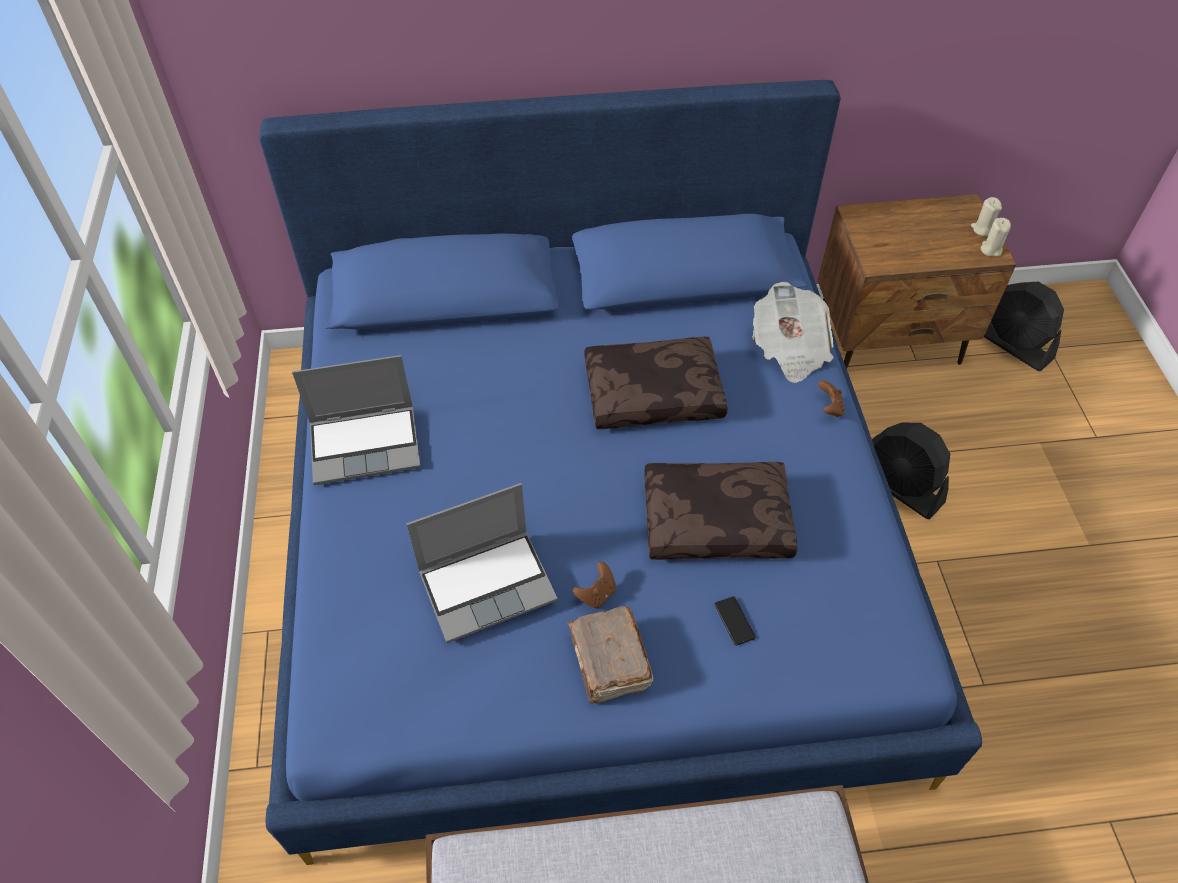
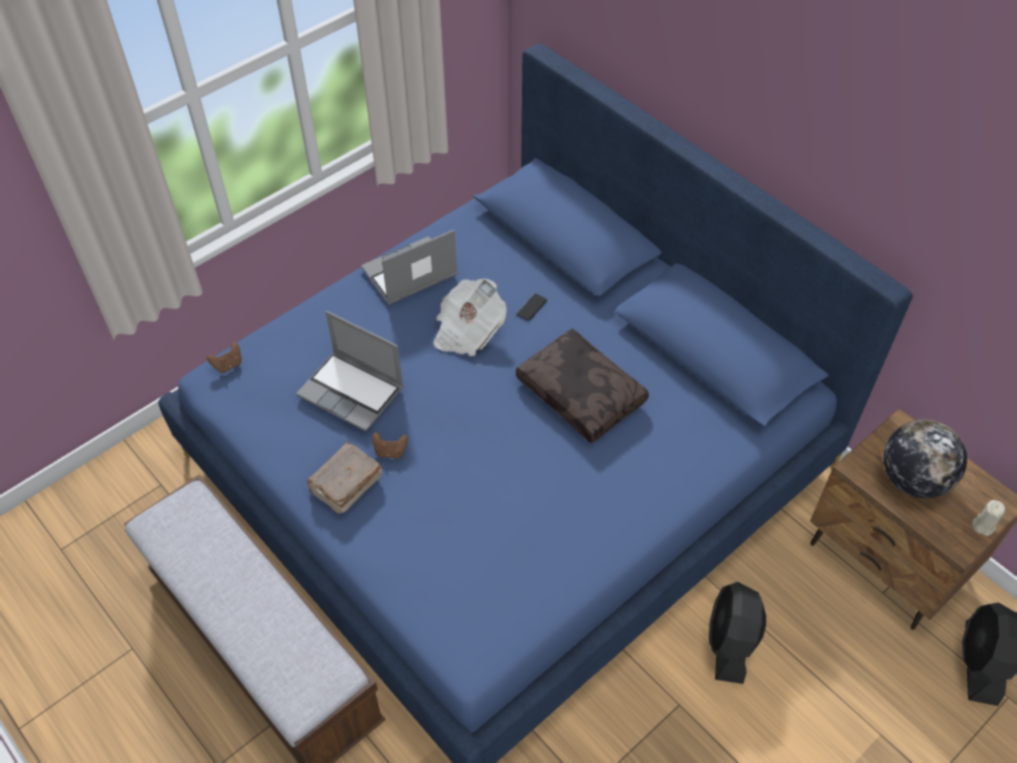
camera: 55 degrees right, 0 degrees up
laptop [292,355,421,485] -> laptop turned 105 degrees clockwise [361,230,457,305]
brown pillow [644,462,798,560] -> none
phone [714,596,756,645] -> phone moved to [517,293,547,321]
newspaper [753,282,833,383] -> newspaper moved to [433,279,506,357]
brown game controller [818,380,845,417] -> brown game controller moved to [207,342,242,373]
beige candle [981,218,1011,257] -> none
none -> globe [883,420,967,498]

